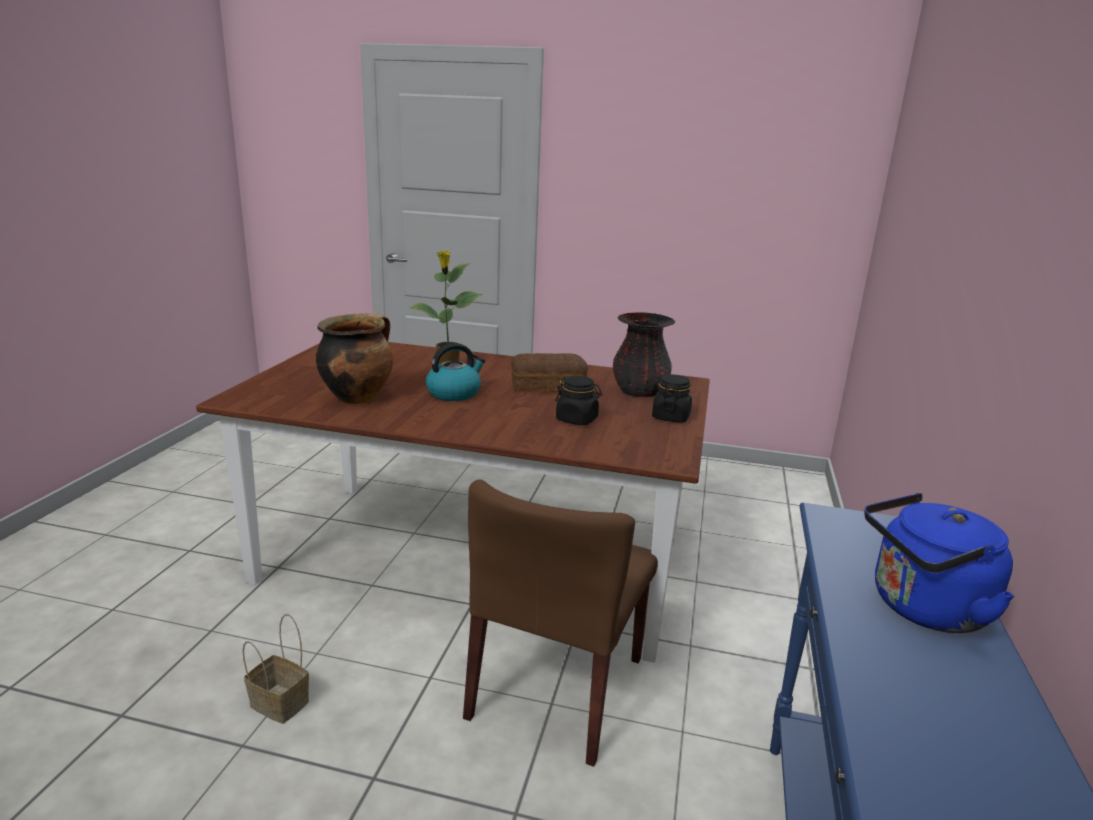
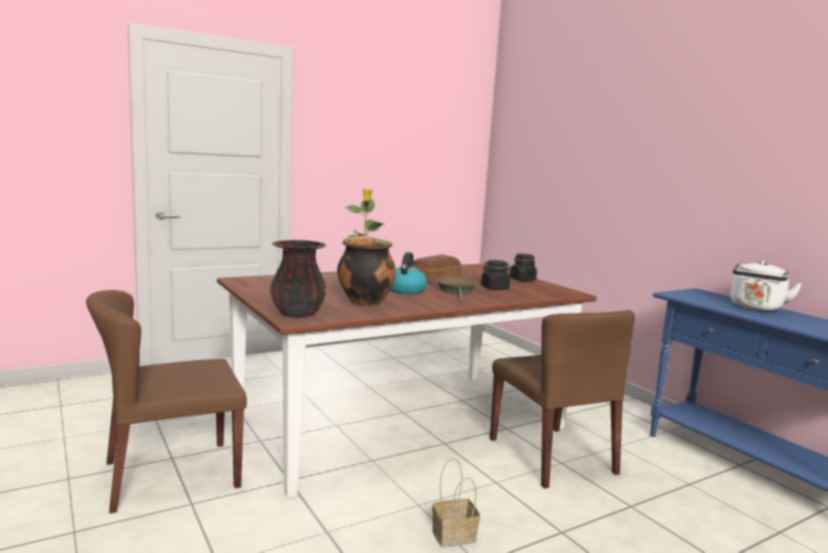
camera: 45 degrees left, 10 degrees down
black vase [612,312,675,397] -> black vase moved to [270,240,326,317]
blue kettle [865,493,1014,633] -> white kettle [731,261,802,311]
none -> brown chair [86,290,247,513]
none -> brown frying pan [436,277,478,302]

